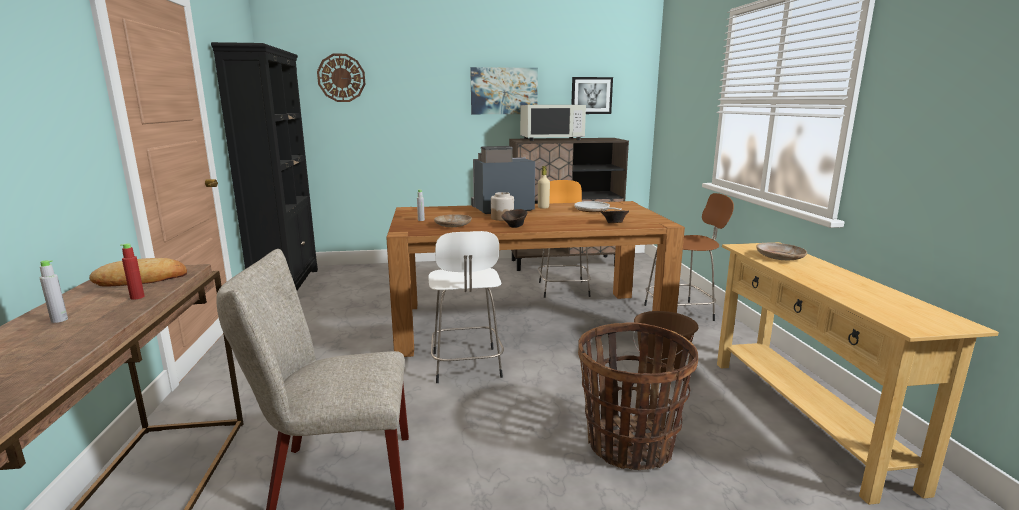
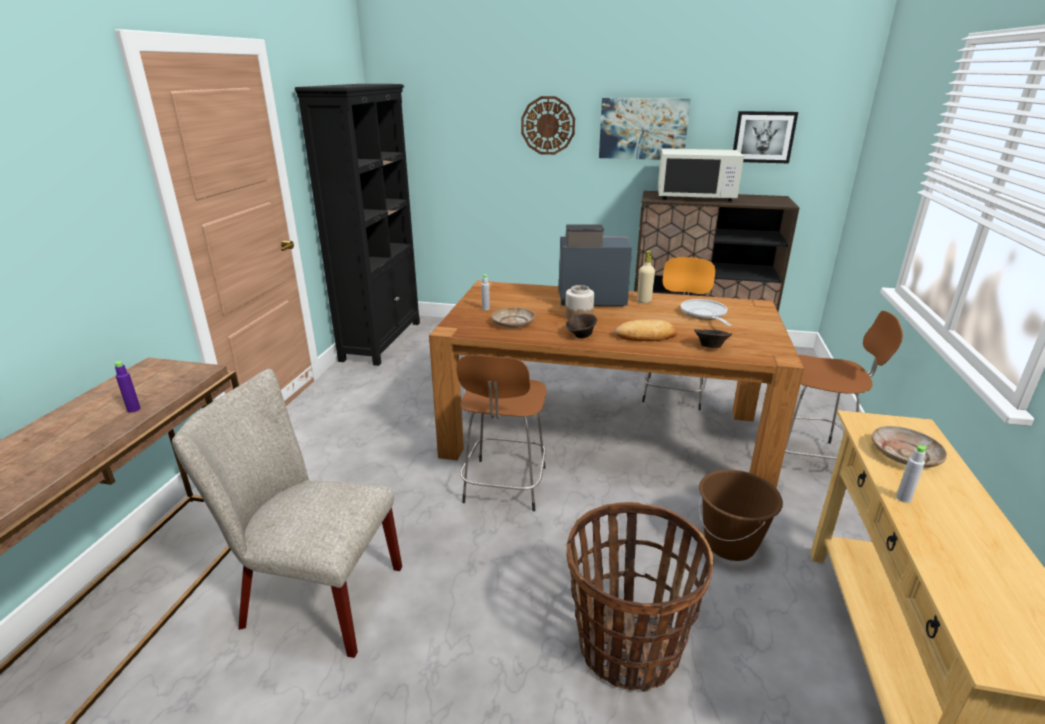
camera: 20 degrees right, 10 degrees up
grey bottle [40,260,68,323] -> grey bottle moved to [896,445,927,503]
bread [89,258,187,287] -> bread moved to [615,319,677,341]
red bottle [120,243,145,300] -> purple bottle [113,361,140,412]
wall clock [317,54,366,102] -> wall clock moved to [521,96,575,155]
white stool [428,231,504,383] -> brown stool [456,355,547,511]

